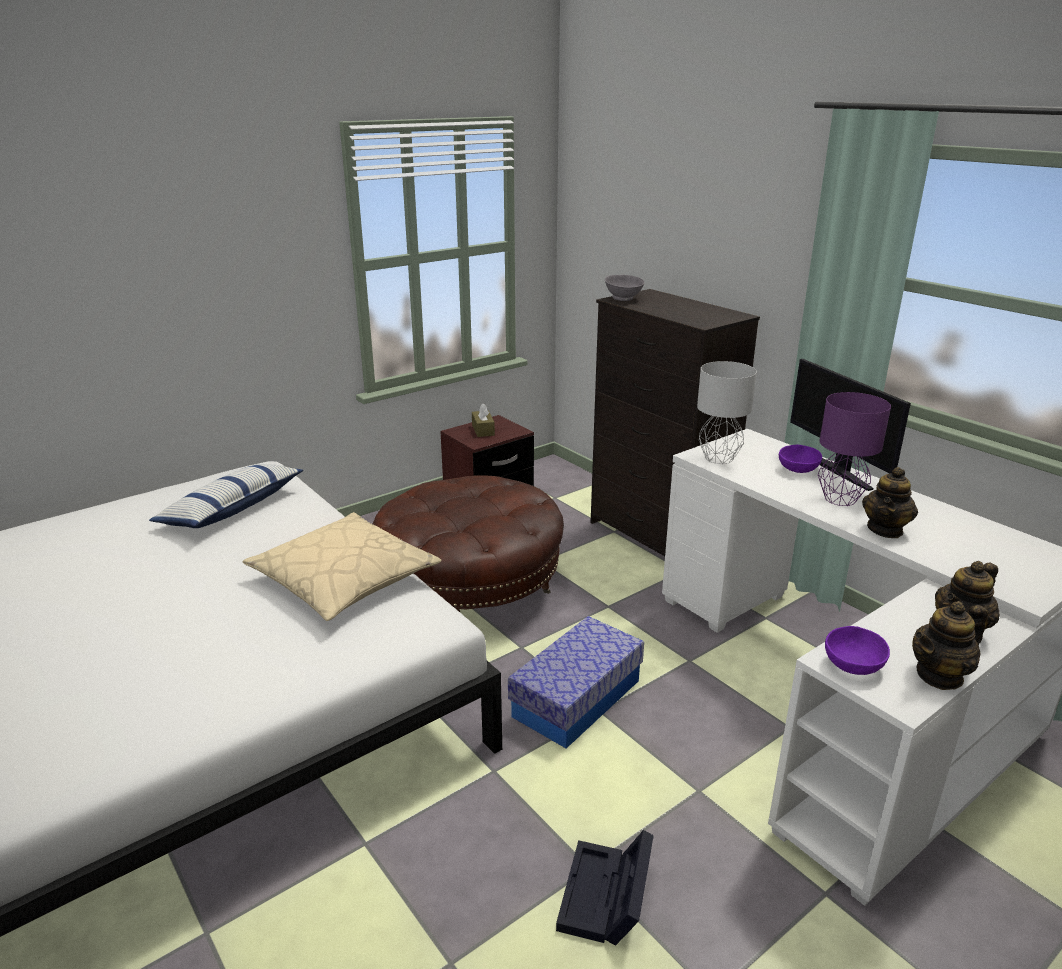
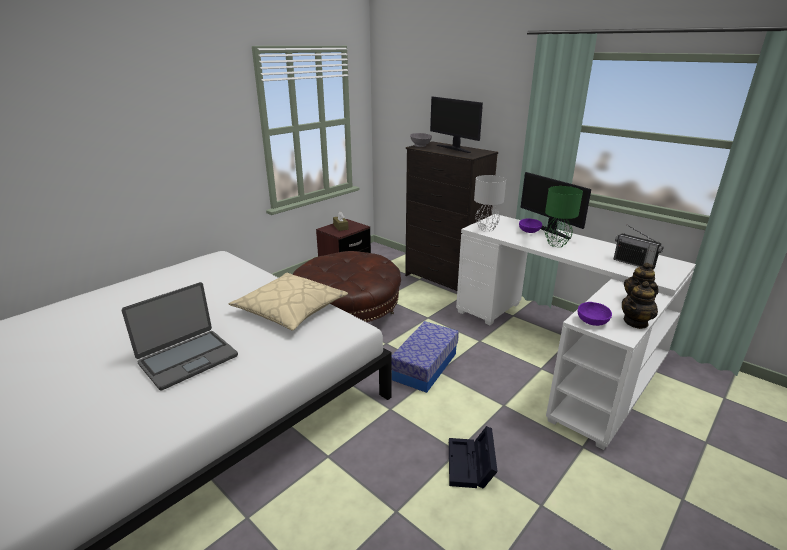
camera: 10 degrees left, 0 degrees up
pillow [149,464,303,528] -> none
purple table lamp [818,392,891,506] -> green table lamp [544,186,583,247]
teapot [862,467,918,538] -> none
none -> laptop [122,282,238,390]
none -> monitor [430,97,483,153]
none -> radio [613,224,664,268]

